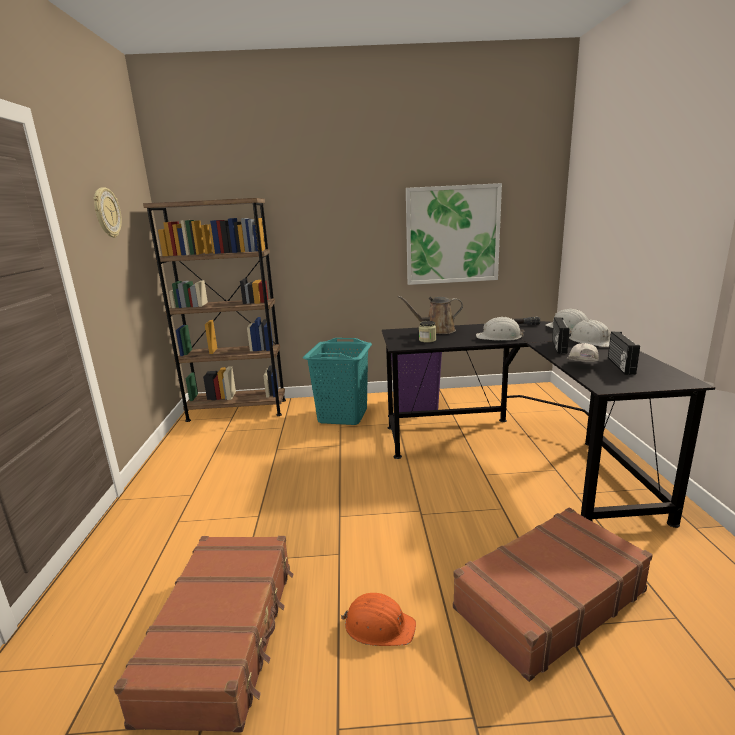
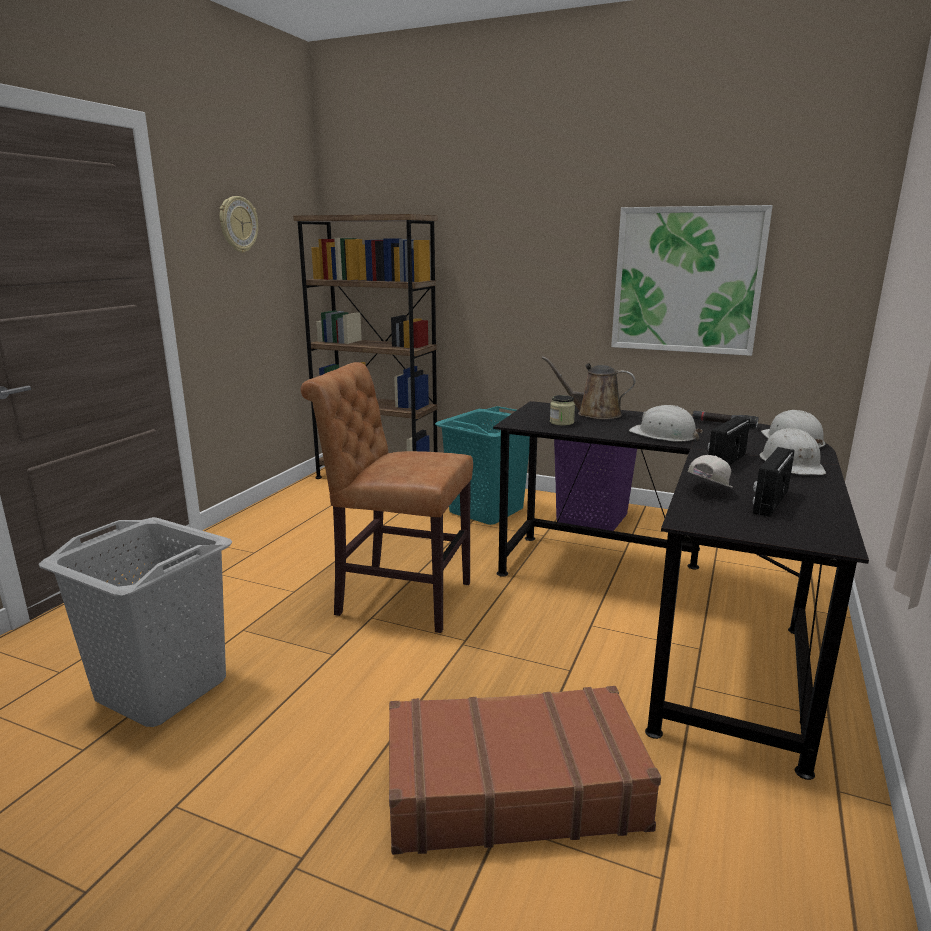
camera: 25 degrees right, 0 degrees up
brown suitcase [114,536,293,733] -> grey laundry basket [39,517,232,727]
orange hard hat [340,593,416,646] -> none
none -> brown chair [301,362,473,633]

